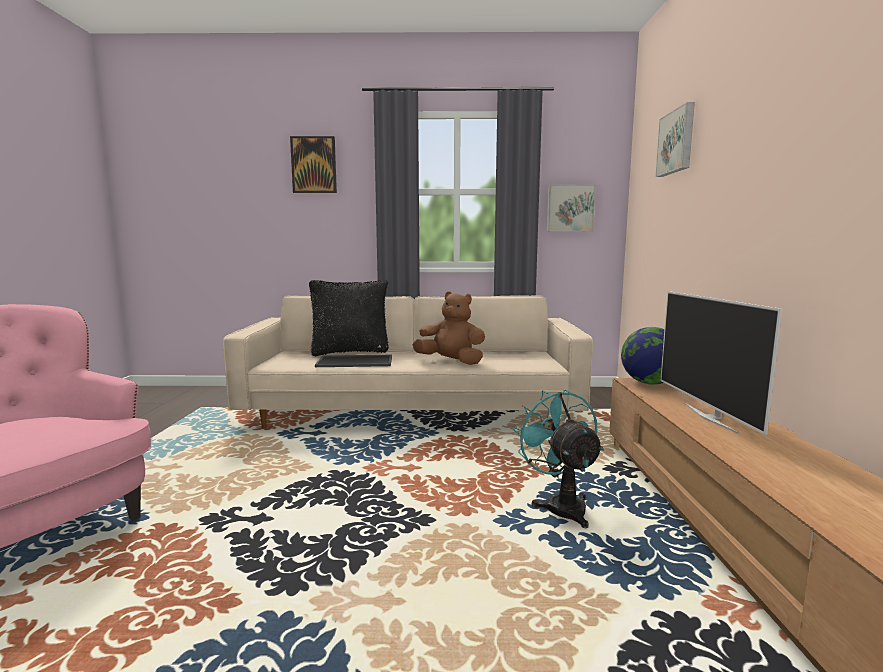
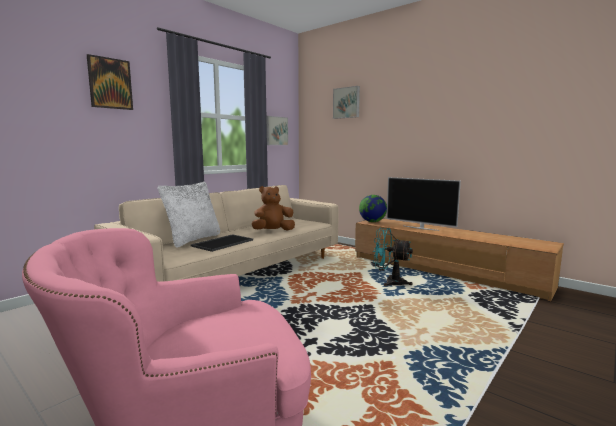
camera: 50 degrees left, 0 degrees up
black pillow [309,280,389,356] -> white pillow [158,182,220,247]

